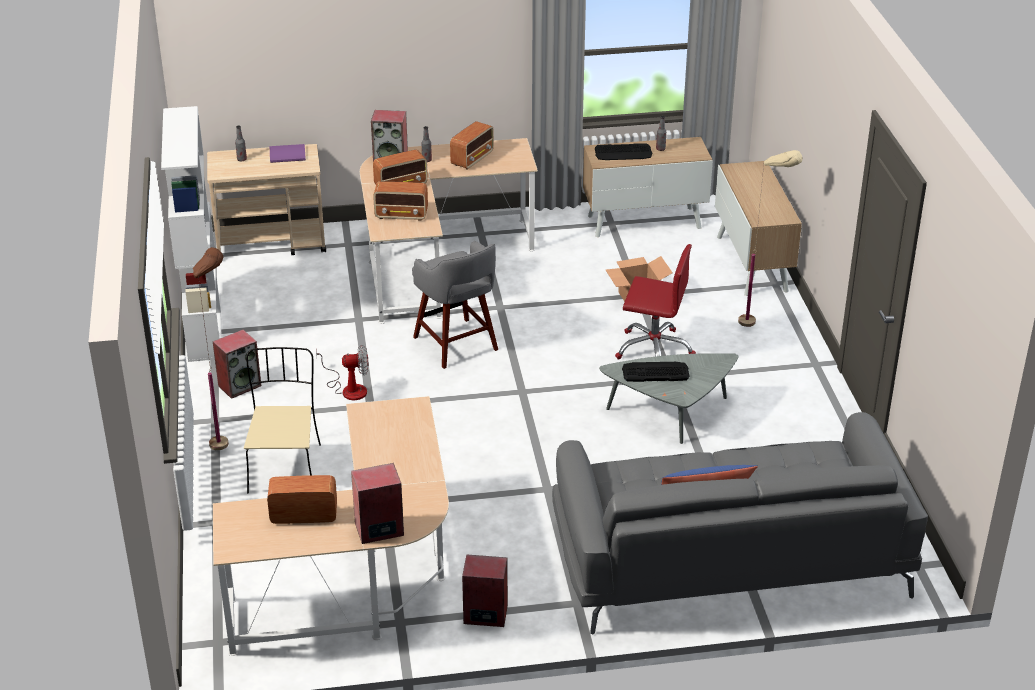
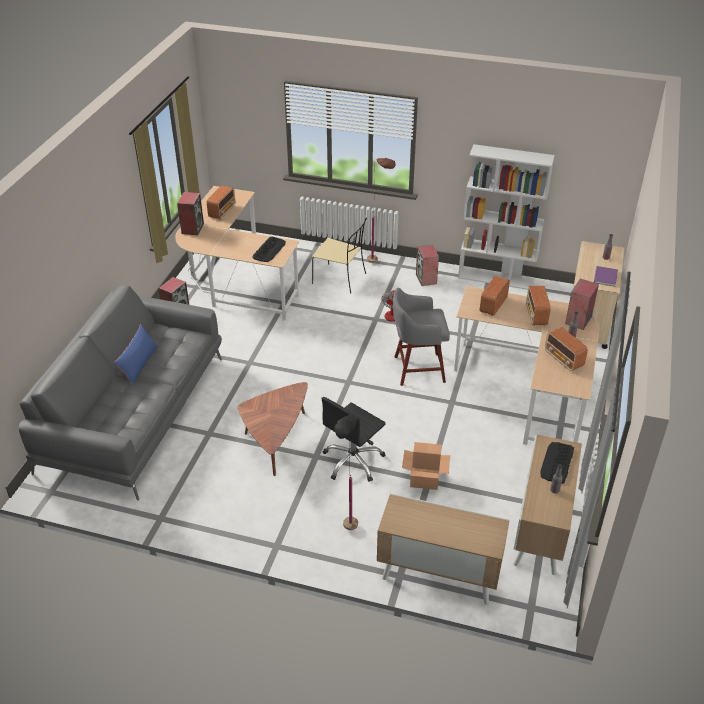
camera: 115 degrees right, 5 degrees up
grey coffee table [599,353,739,444] -> brown coffee table [237,382,308,476]
red office chair [615,244,696,360] -> black office chair [322,397,386,482]
keyboard [622,361,690,382] -> keyboard moved to [252,236,286,262]
beige floor lamp [738,150,803,327] -> black floor lamp [334,415,358,530]

